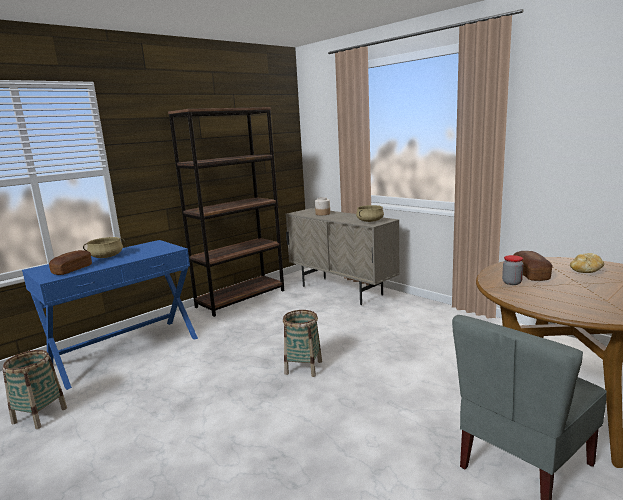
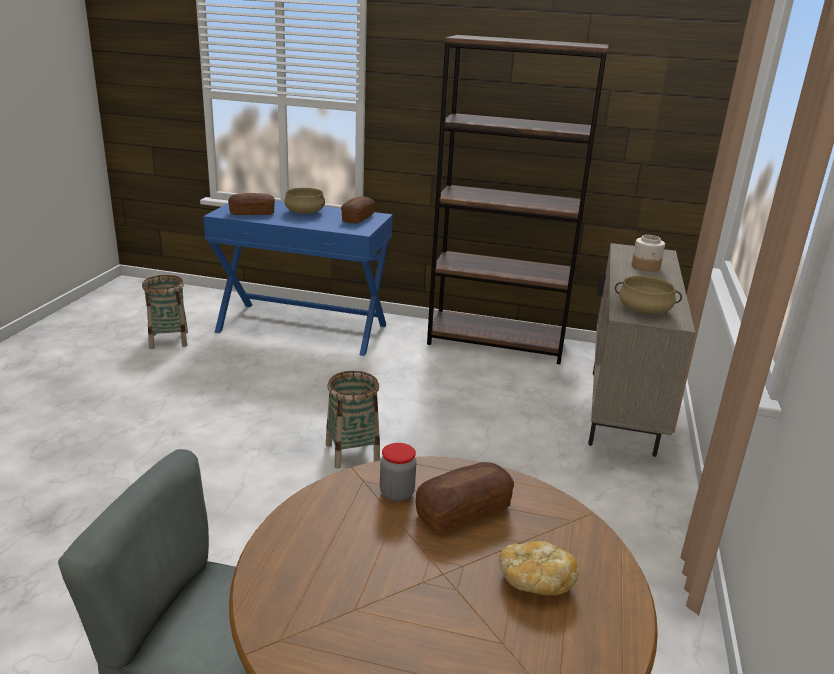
camera: 55 degrees right, 10 degrees up
none -> bread [341,197,375,223]

